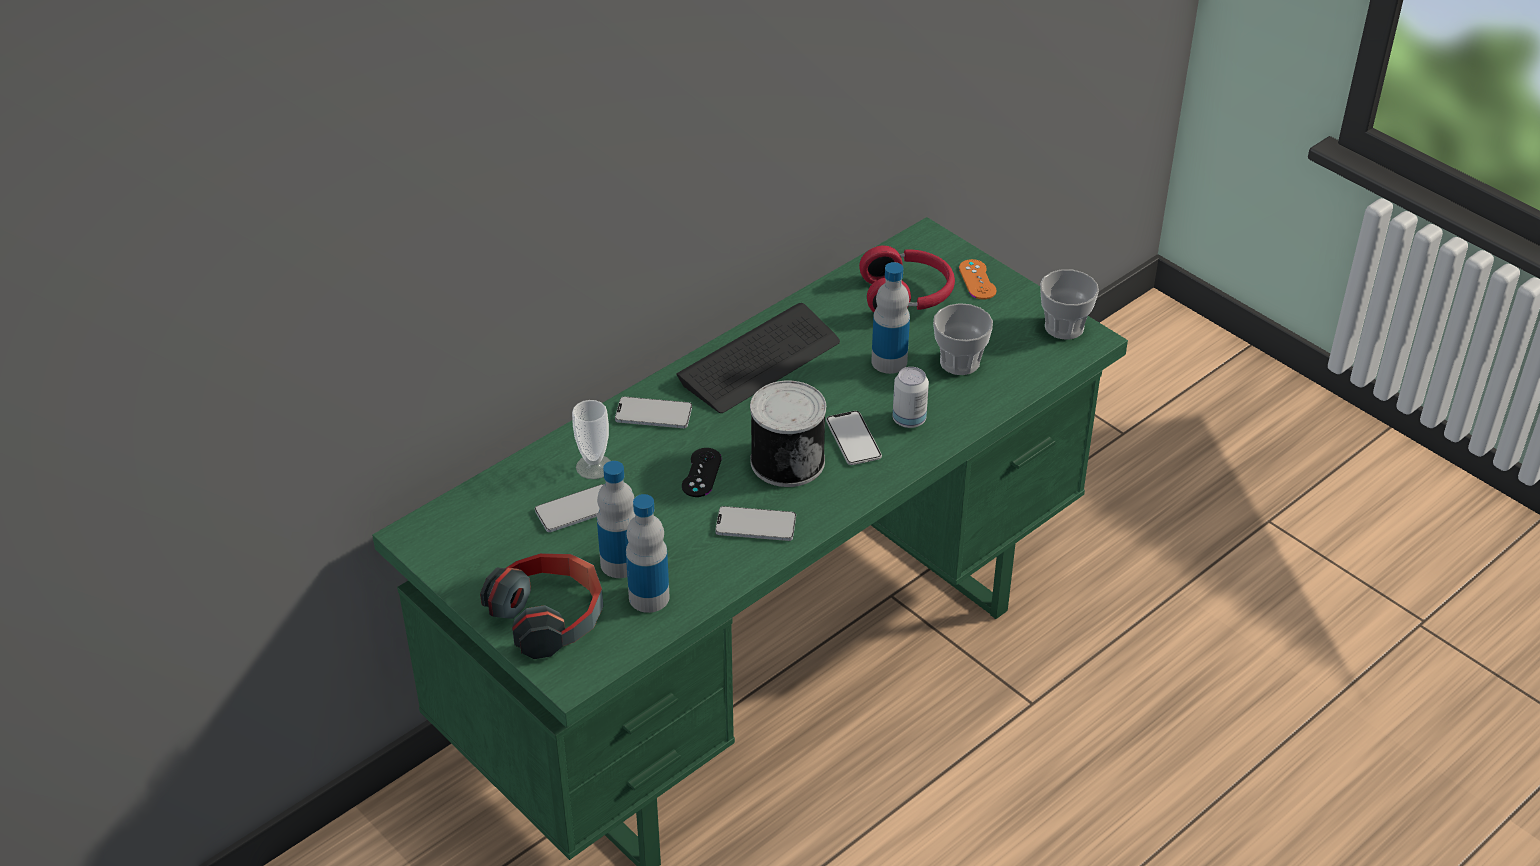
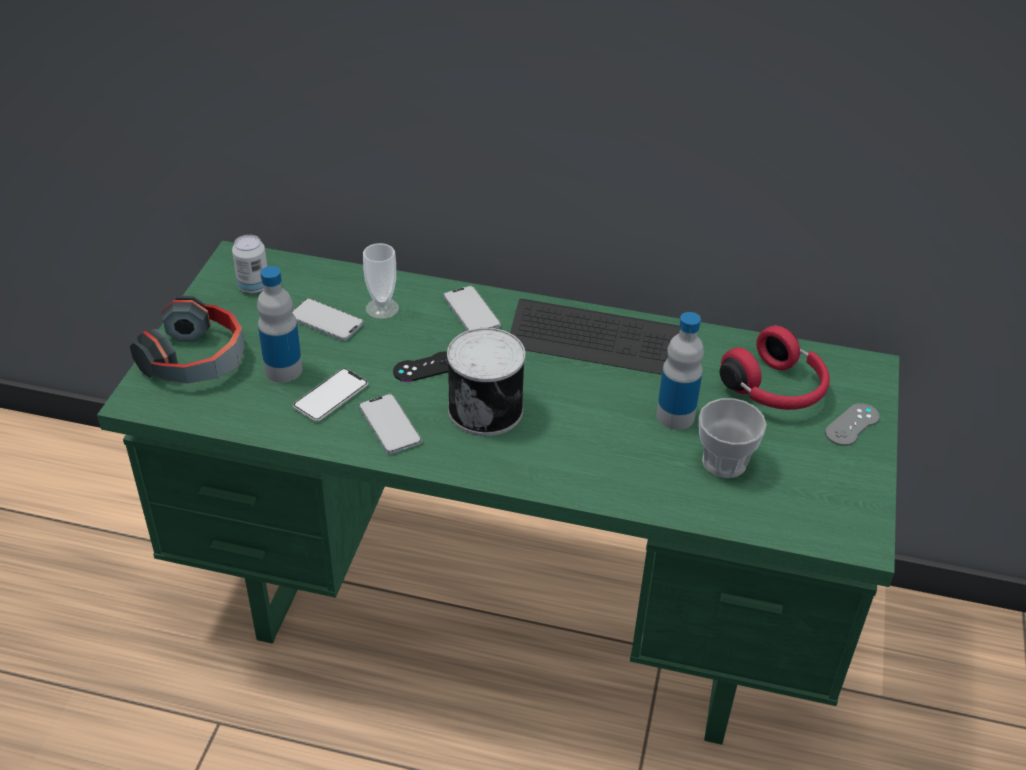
camera: 55 degrees right, 0 degrees up
bottle [626,494,670,613] -> none
phone [826,411,882,465] -> phone moved to [293,368,368,422]
can [892,367,929,428] -> can moved to [232,235,267,294]
orange game controller [959,259,997,300] -> grey game controller [825,403,880,446]
cup [1040,269,1099,340] -> none

